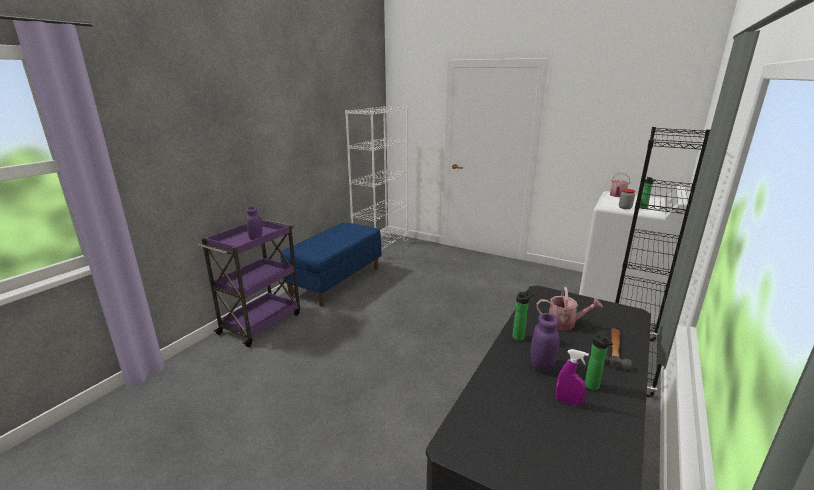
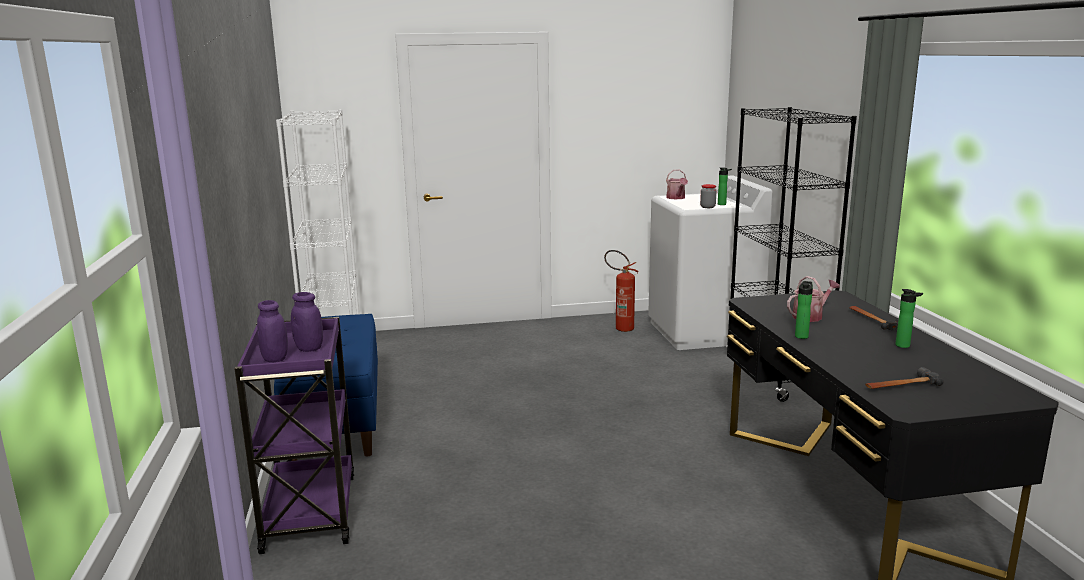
camera: 40 degrees left, 5 degrees down
purple jar [530,313,559,372] -> purple jar moved to [257,300,288,362]
purple spray bottle [556,349,589,406] -> none
none -> fire extinguisher [604,250,639,332]
none -> hammer [865,367,944,389]

